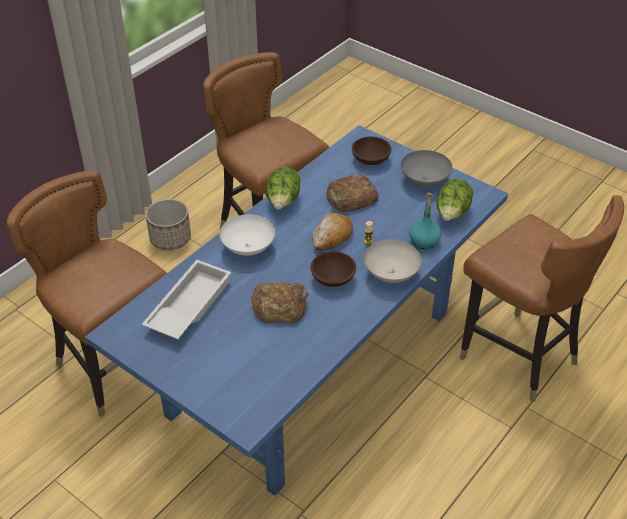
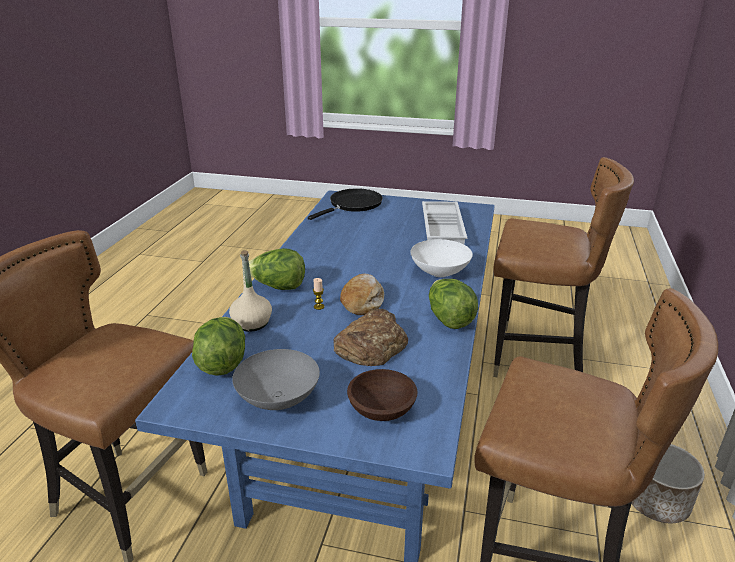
camera: 155 degrees right, 15 degrees down
bread [251,282,308,323] -> none
brown bowl [310,251,356,287] -> none
white bowl [364,240,422,283] -> lettuce [249,248,305,290]
turquoise bottle [409,192,442,249] -> beige bottle [229,250,272,332]
none -> black frying pan [308,188,383,220]

